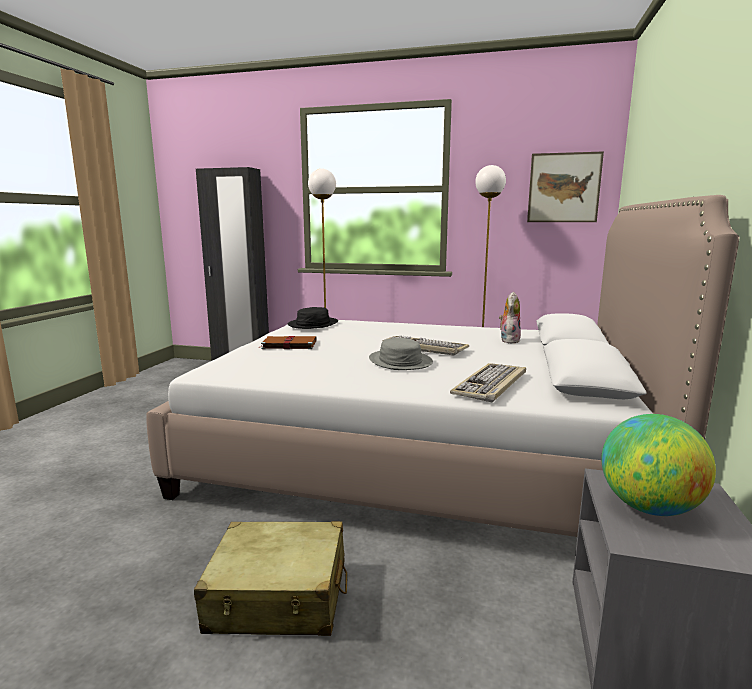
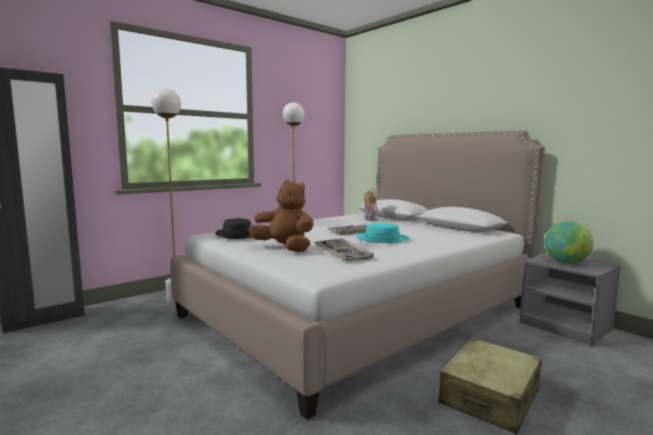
camera: 55 degrees left, 5 degrees down
brown book [258,336,316,349] -> brown plush toy [249,180,314,252]
grey hat [369,338,433,370] -> turquoise hat [356,223,409,243]
keyboard [450,363,526,402] -> keyboard moved to [315,238,374,261]
picture [527,151,604,222] -> none

